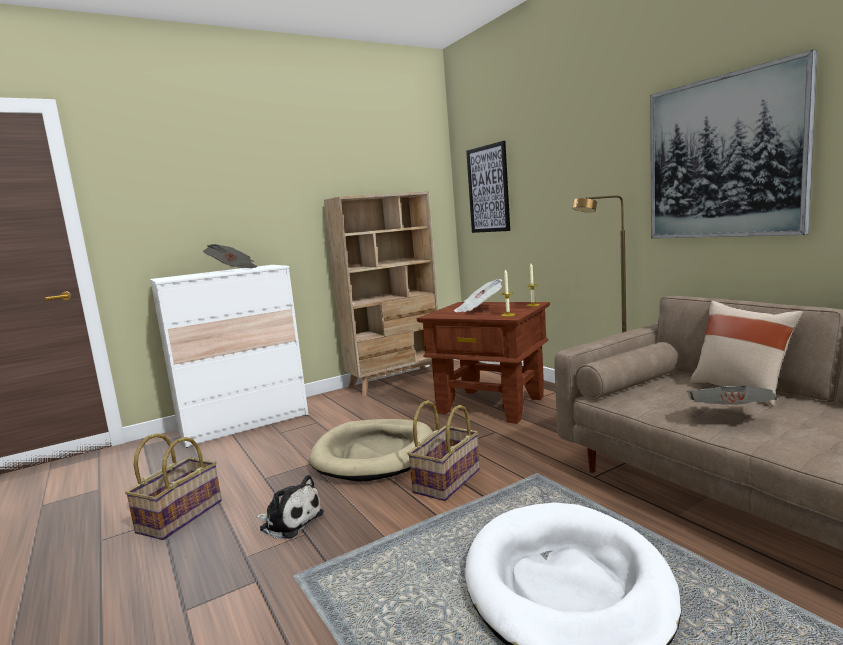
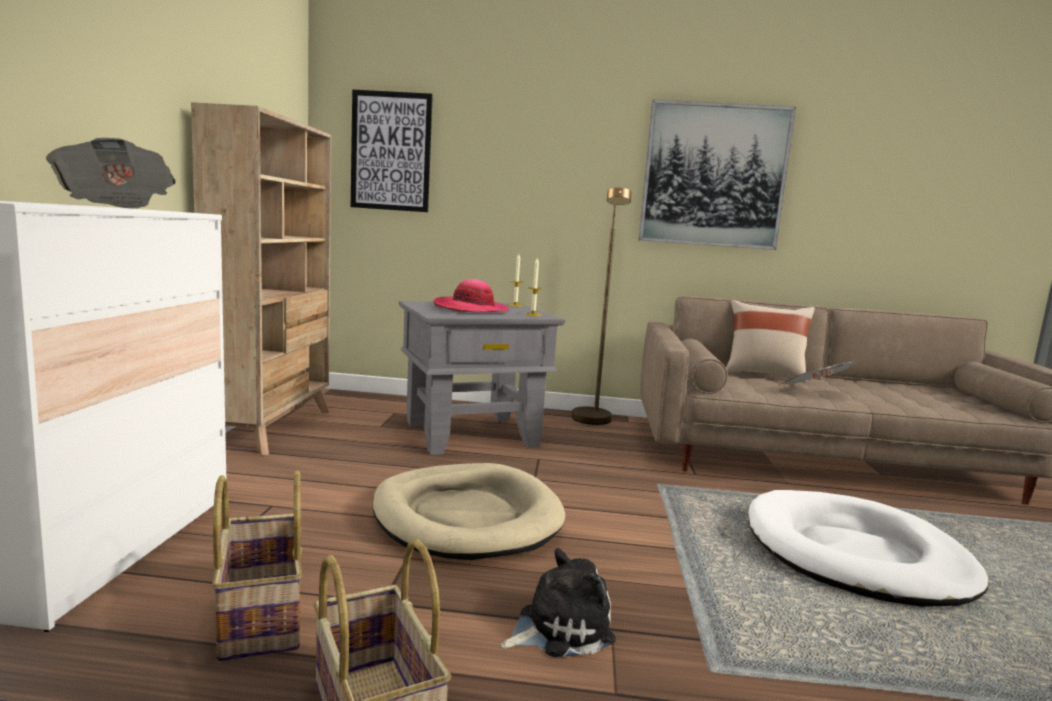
camera: 55 degrees left, 0 degrees up
basket [407,400,480,501] -> basket moved to [212,471,302,661]
brown side table [417,302,550,424] -> grey side table [398,301,565,455]
newspaper [454,279,503,312] -> hat [434,279,509,312]

